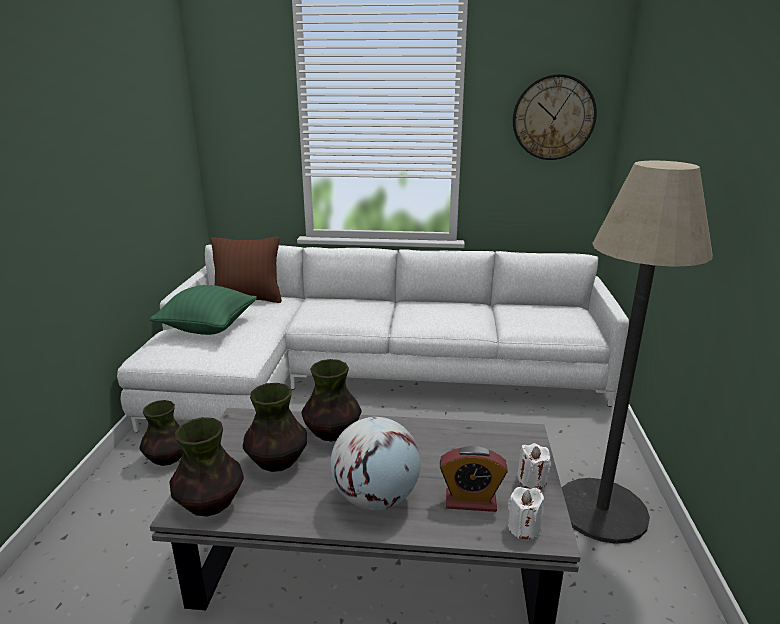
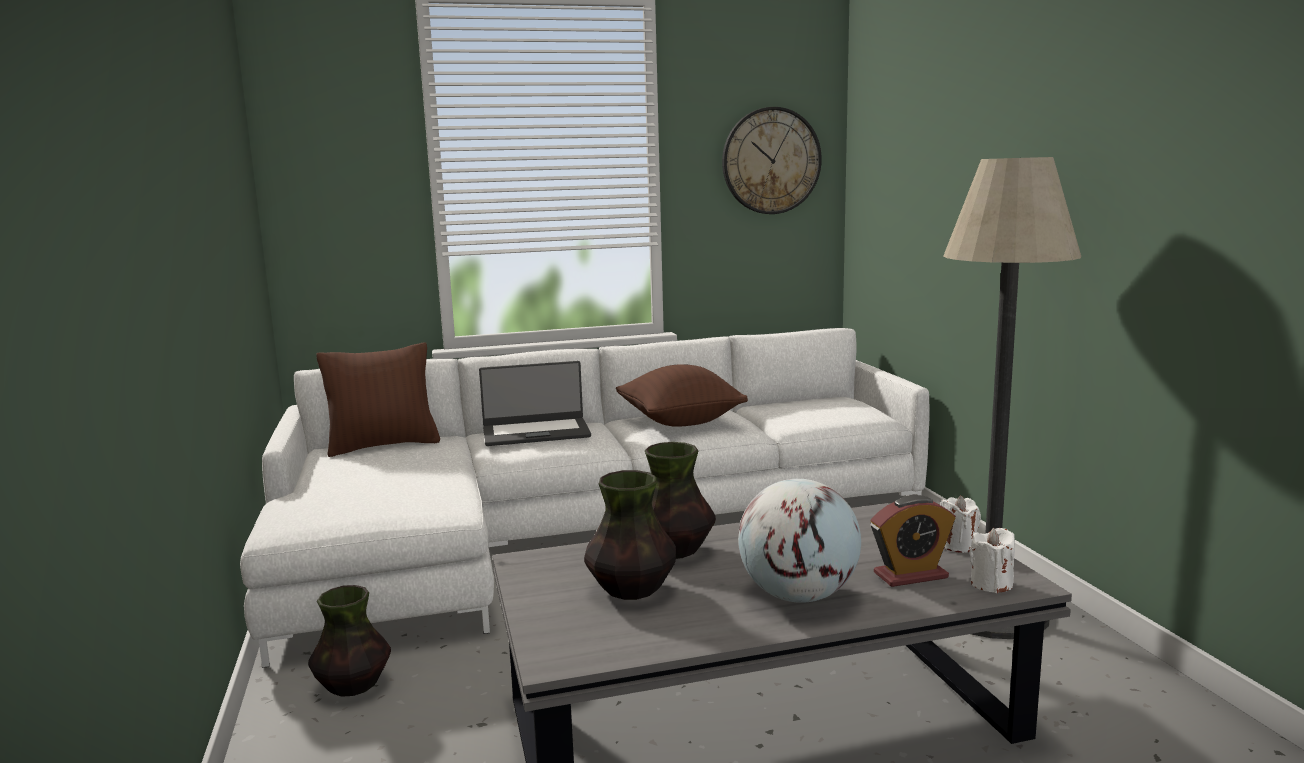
camera: 20 degrees left, 10 degrees down
green pillow [150,285,257,335] -> none
vase [169,417,244,517] -> none
none -> laptop [479,361,591,446]
none -> brown pillow [616,364,748,427]

